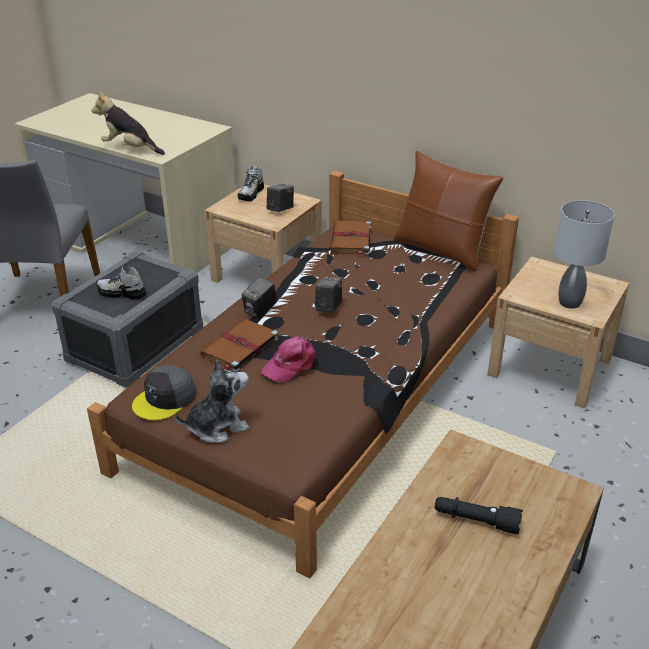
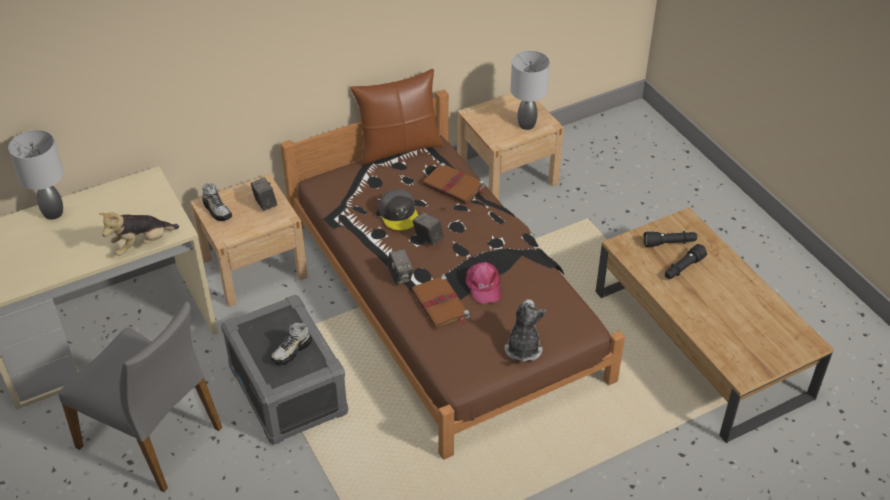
camera: 60 degrees left, 10 degrees up
grey cap [132,365,196,420] -> grey cap moved to [379,189,418,231]
brown book [331,221,371,257] -> brown book moved to [423,163,485,204]
none -> grey table lamp [8,130,64,220]
none -> black flashlight [643,231,697,247]

